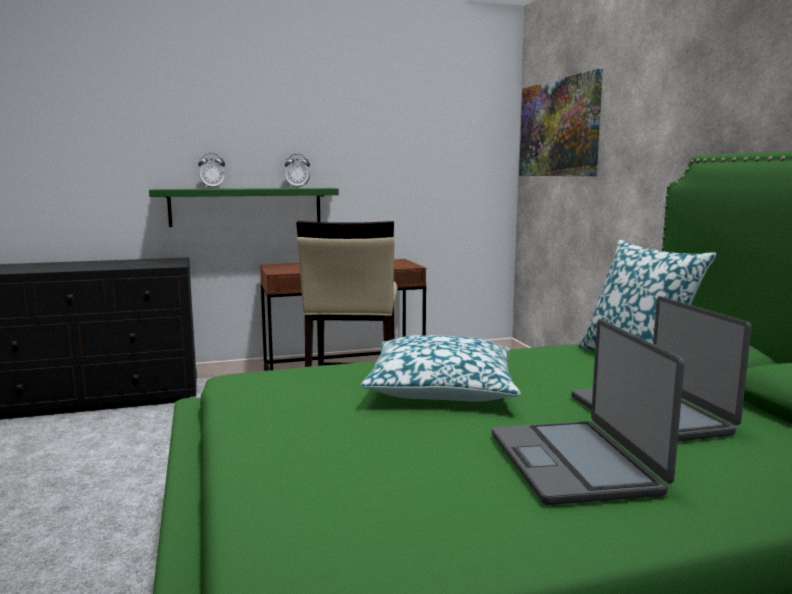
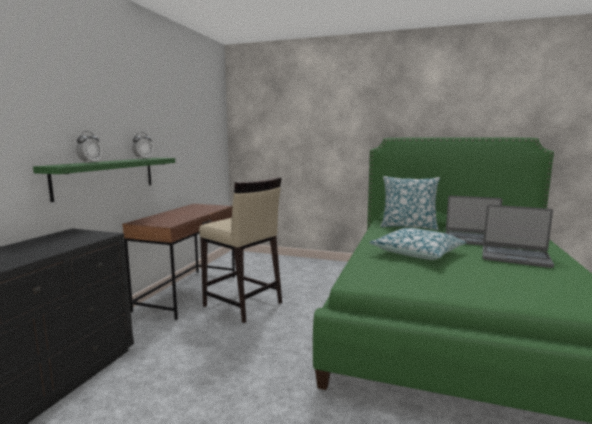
camera: 55 degrees left, 0 degrees up
picture [519,69,603,176] -> none

